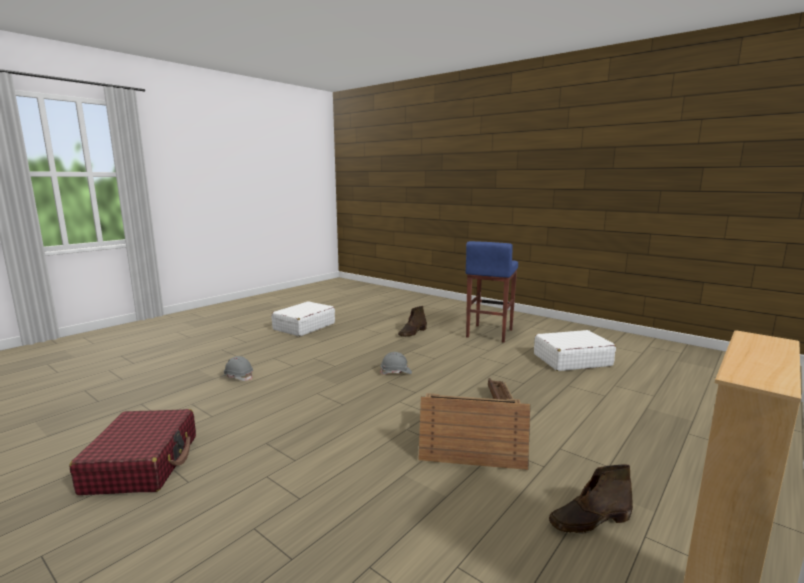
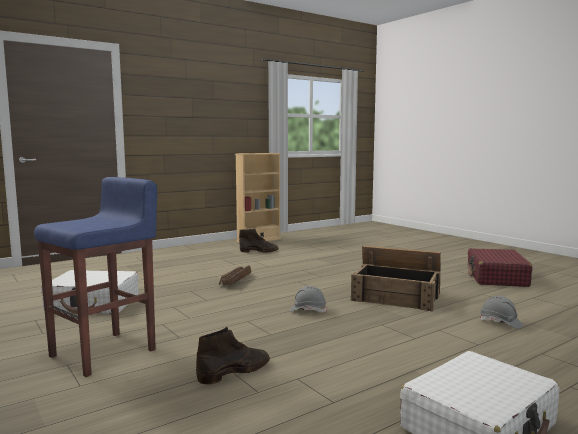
camera: 165 degrees left, 5 degrees down
crate [418,393,530,470] -> crate moved to [351,246,441,311]

